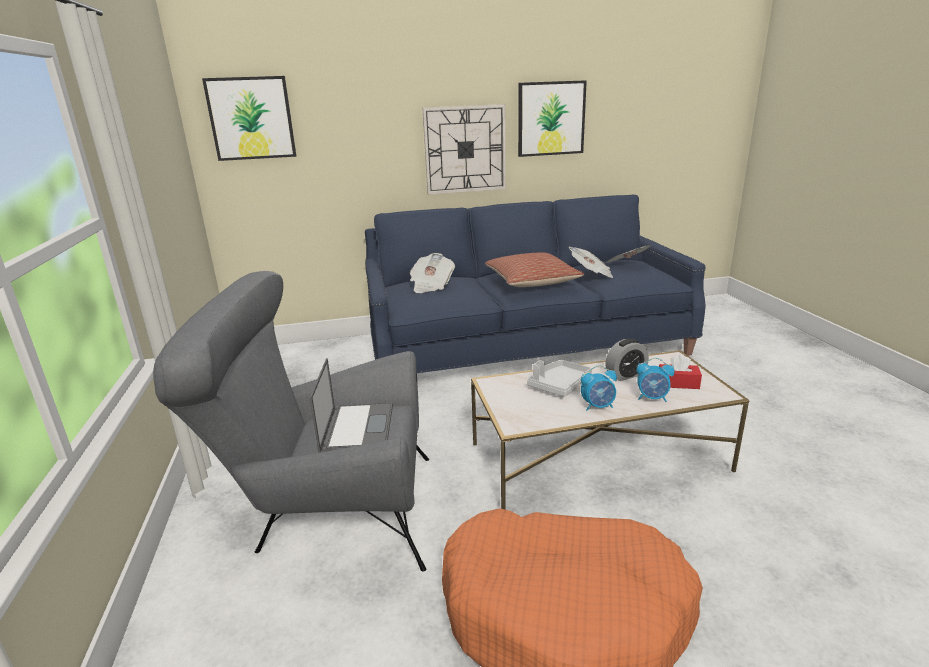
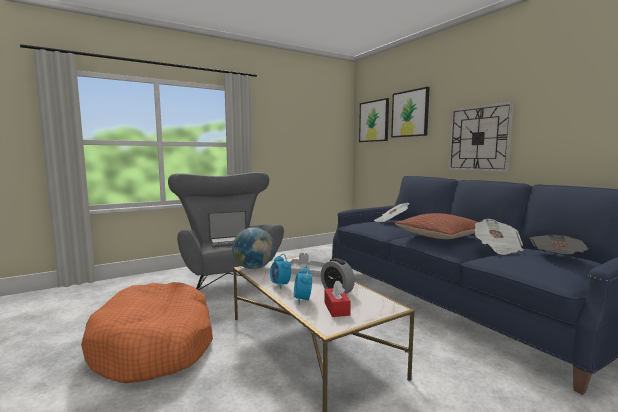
camera: 70 degrees right, 15 degrees down
picture [518,80,587,157] -> picture moved to [391,87,430,138]
none -> globe [232,227,274,269]

